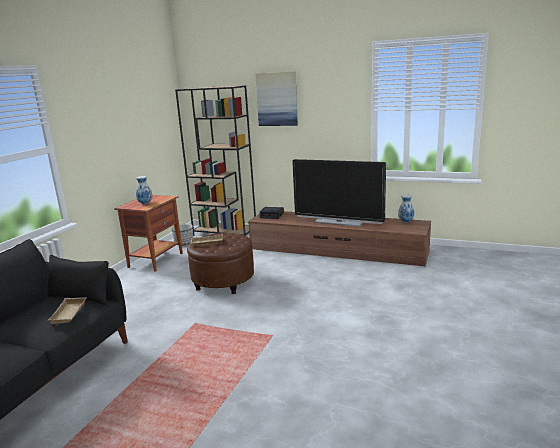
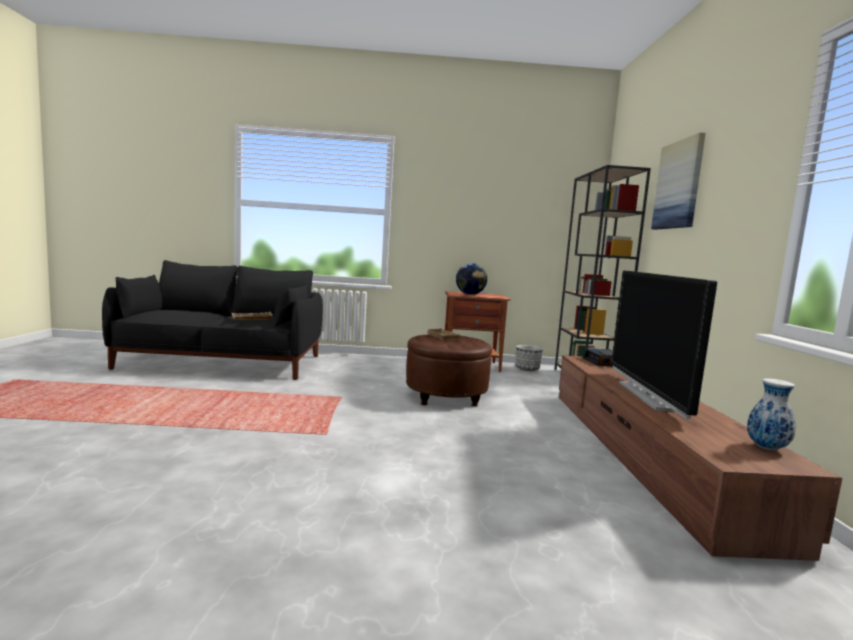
camera: 65 degrees right, 10 degrees down
vase [136,176,152,204] -> globe [456,263,487,295]

